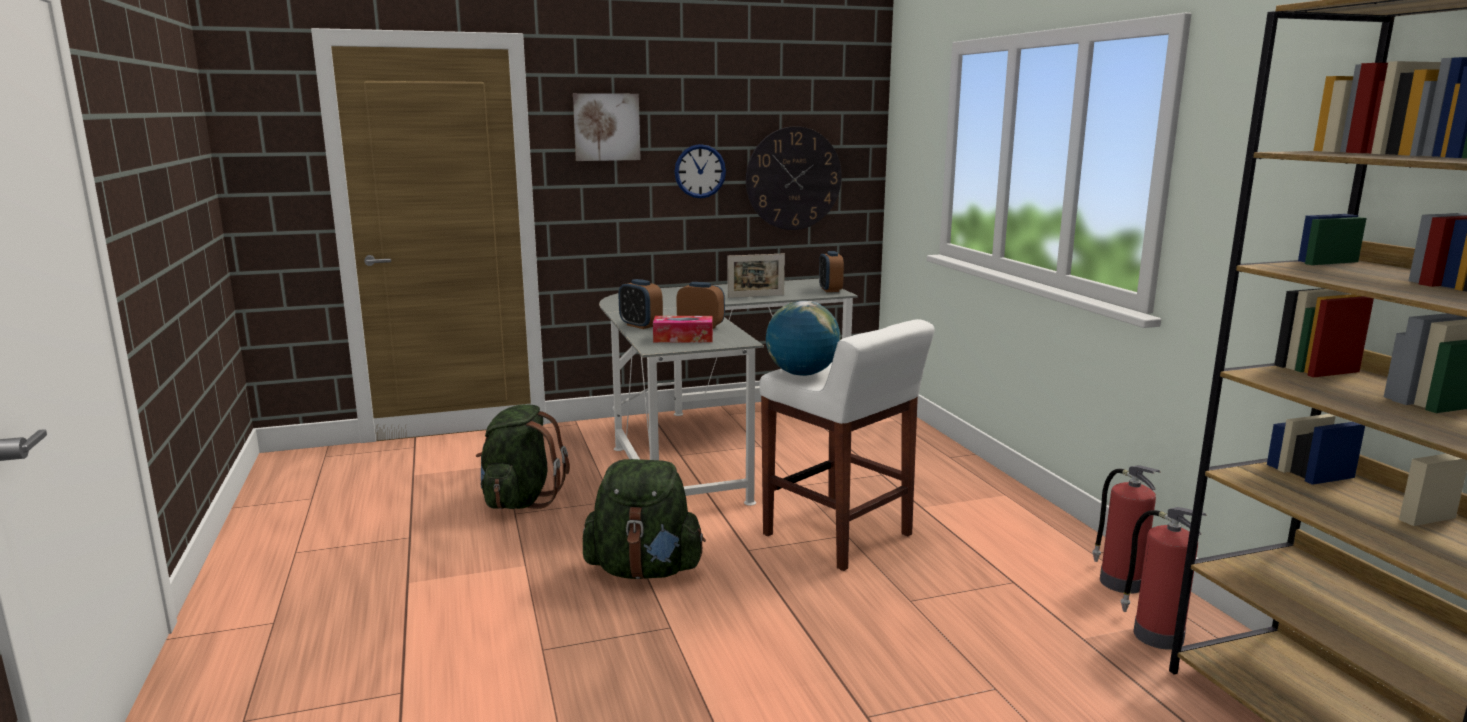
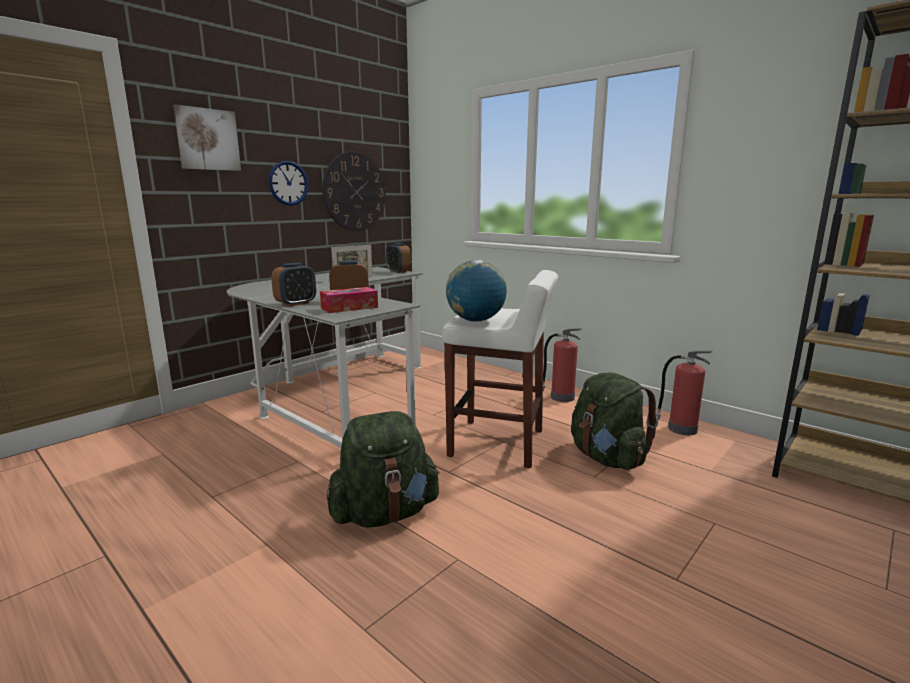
camera: 30 degrees left, 0 degrees up
green backpack [476,404,570,509] -> green backpack moved to [571,373,658,470]
alarm clock [619,279,663,329] -> alarm clock turned 60 degrees counterclockwise [271,263,316,307]
fire extinguisher [1120,507,1207,650] -> fire extinguisher moved to [543,328,582,402]

